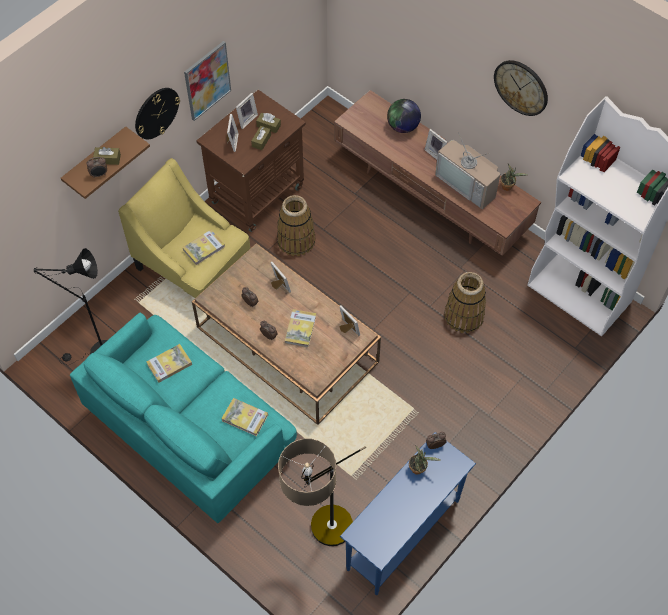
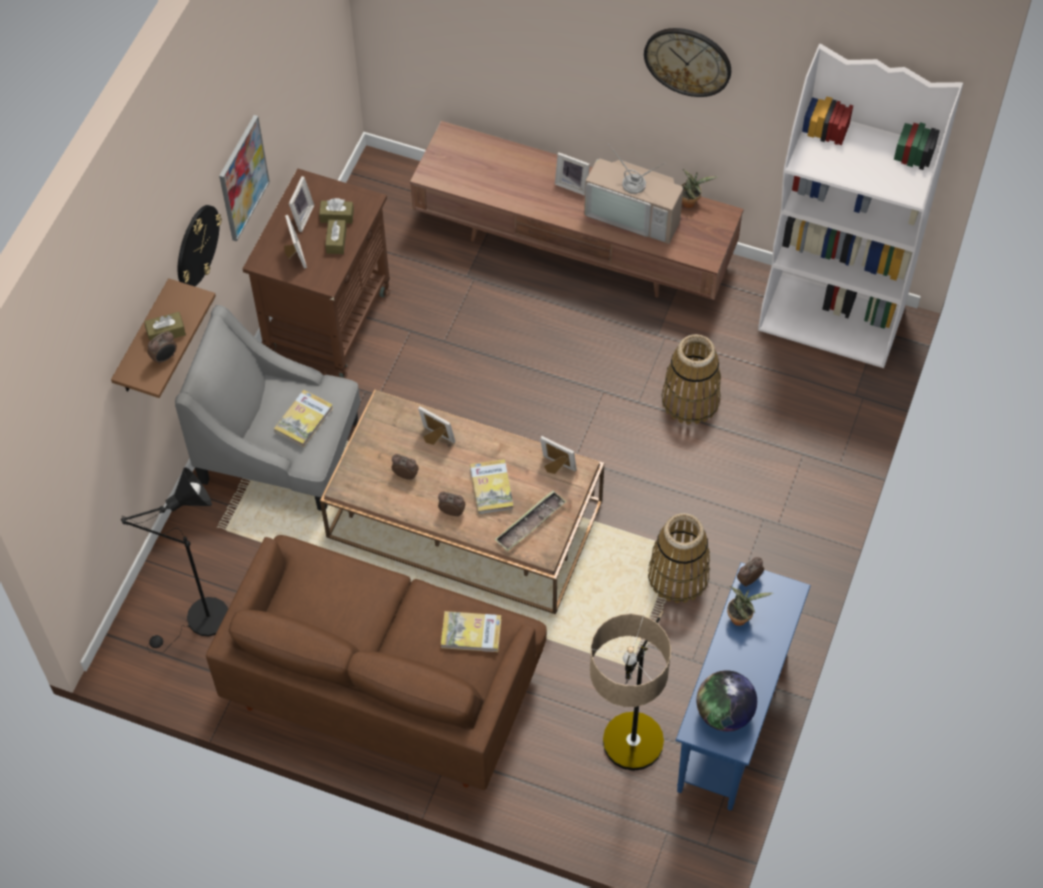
camera: 20 degrees left, 0 degrees up
turquoise sofa [70,312,297,523] -> brown sofa [206,535,547,790]
yellow armchair [118,158,251,298] -> grey armchair [175,305,360,511]
book [147,344,192,383] -> none
basket [277,195,316,256] -> basket moved to [648,513,710,603]
globe [387,99,421,133] -> globe moved to [697,670,757,731]
none -> tray [494,491,566,551]

